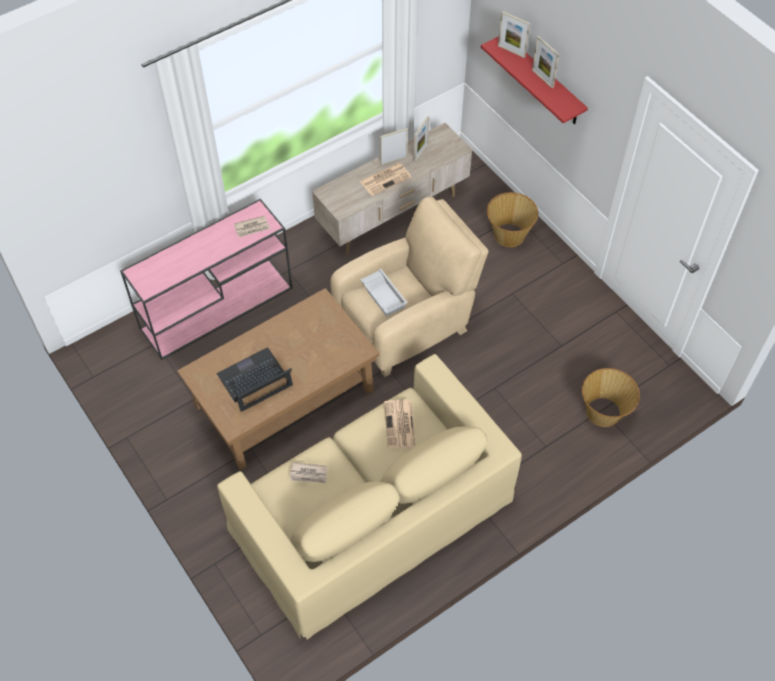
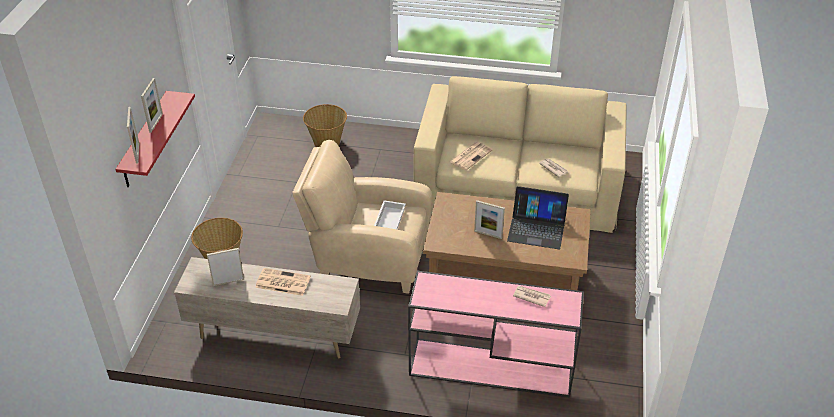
camera: 135 degrees left, 15 degrees down
newspaper [234,216,270,237] -> newspaper moved to [513,286,551,307]
picture frame [380,128,408,165] -> picture frame moved to [474,200,505,239]

